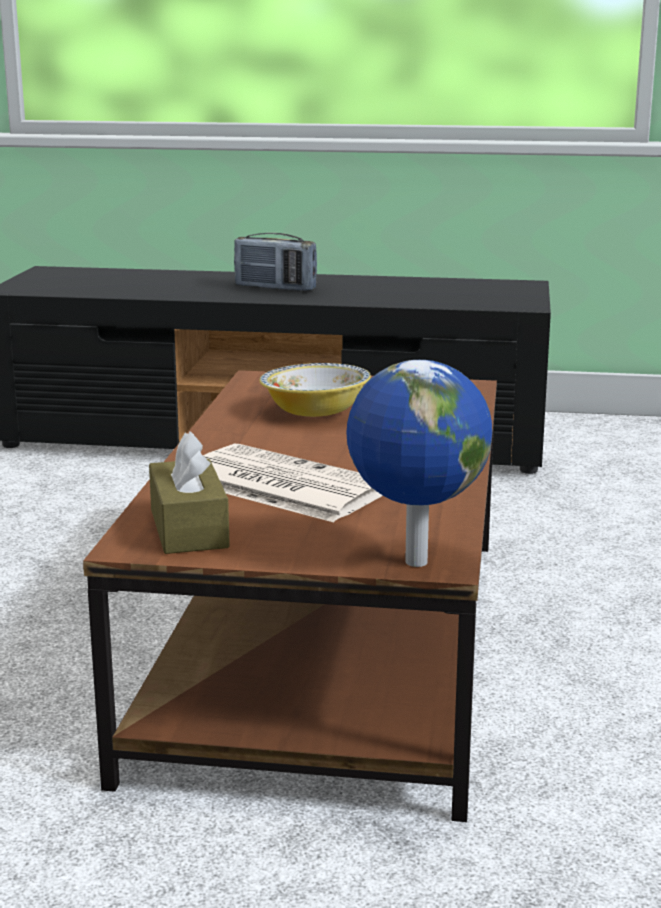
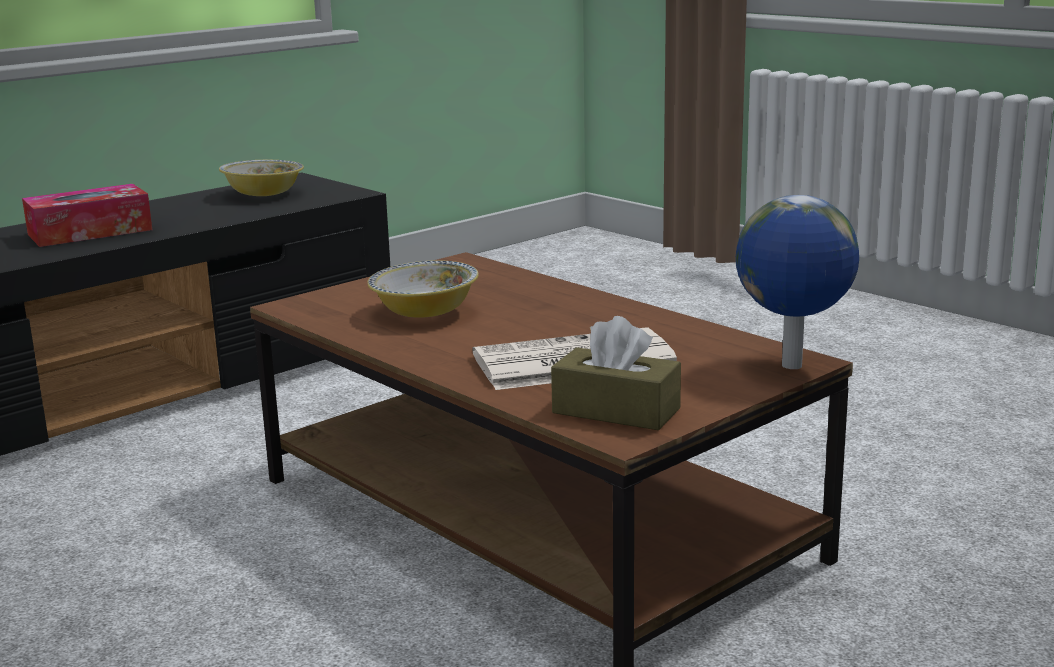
camera: 50 degrees left, 0 degrees up
radio [234,233,317,291] -> tissue box [22,184,152,247]
none -> bowl [219,160,304,196]

